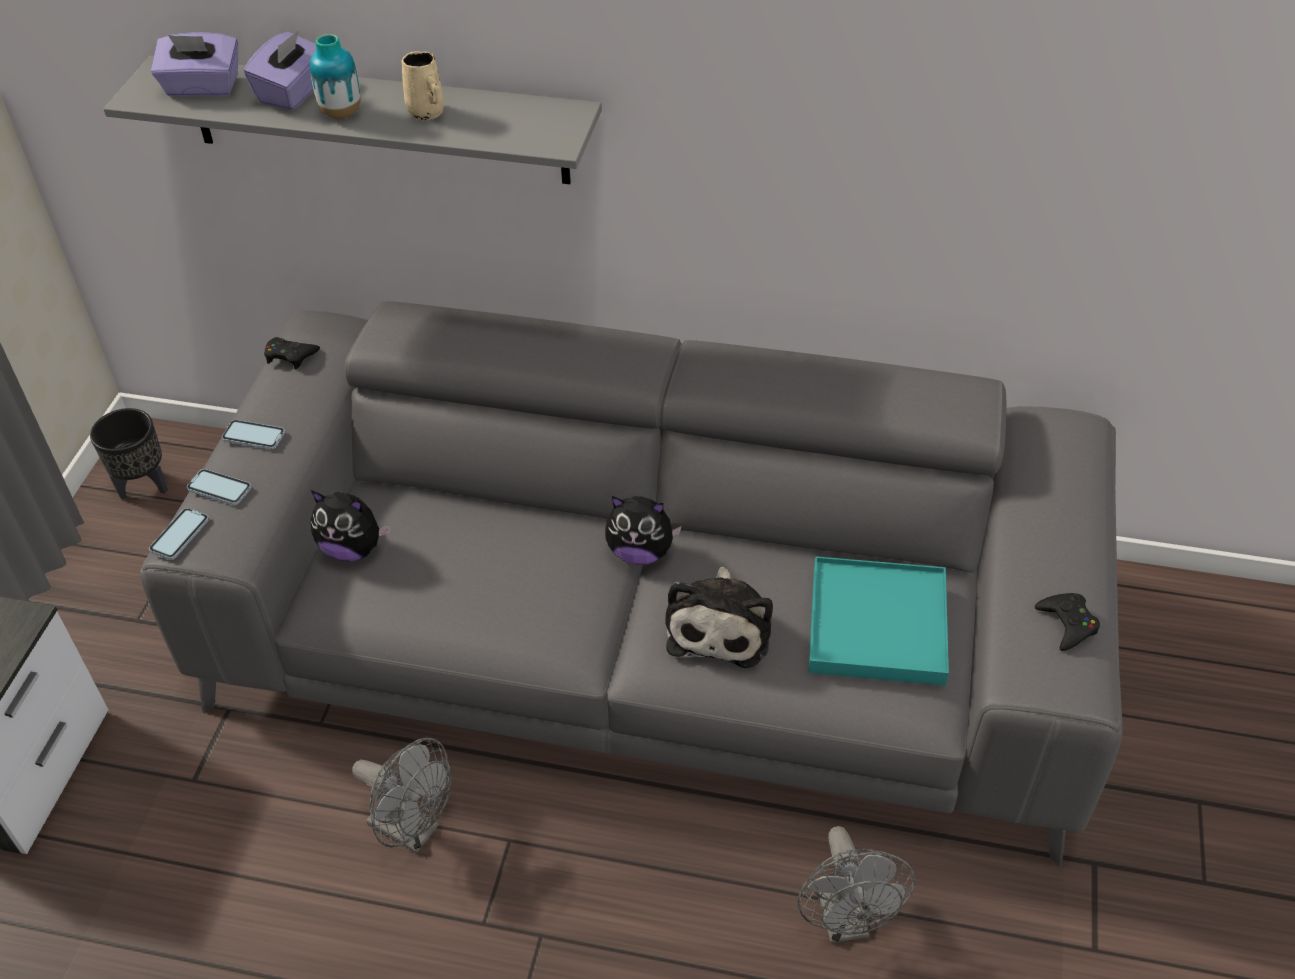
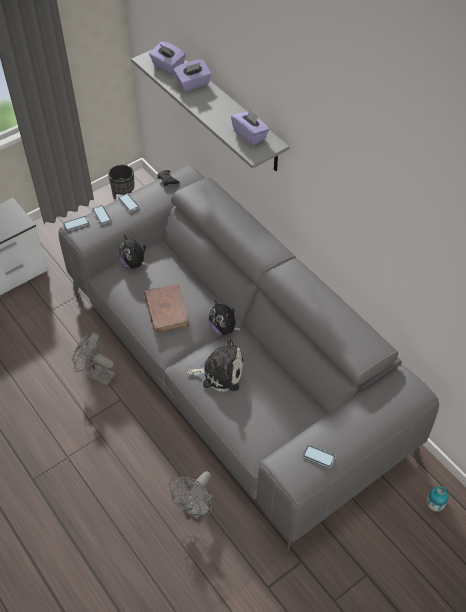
camera: 40 degrees right, 5 degrees up
vase [310,34,361,119] -> vase moved to [427,486,449,512]
grey fan [352,738,451,853] -> grey fan turned 135 degrees clockwise [72,332,115,385]
beige mug [402,51,444,121] -> none
plush toy [665,567,773,668] -> plush toy turned 135 degrees counterclockwise [187,338,244,392]
turquoise tray [808,556,949,685] -> none
black game controller [1035,593,1100,651] -> phone [303,445,335,468]
none -> brown book [144,284,190,334]
none -> purple tissue box [231,108,270,146]

